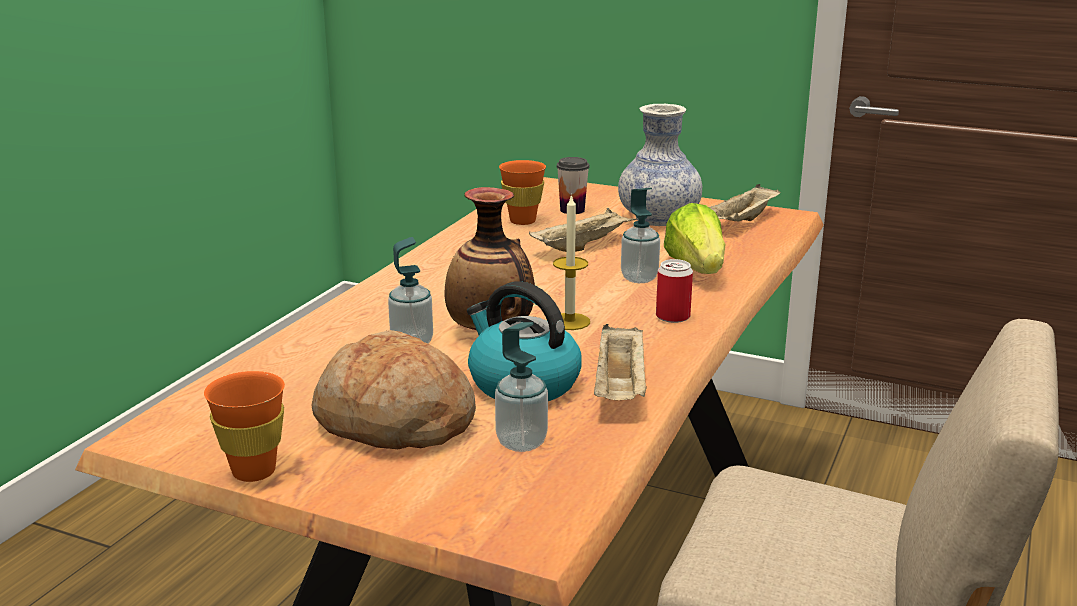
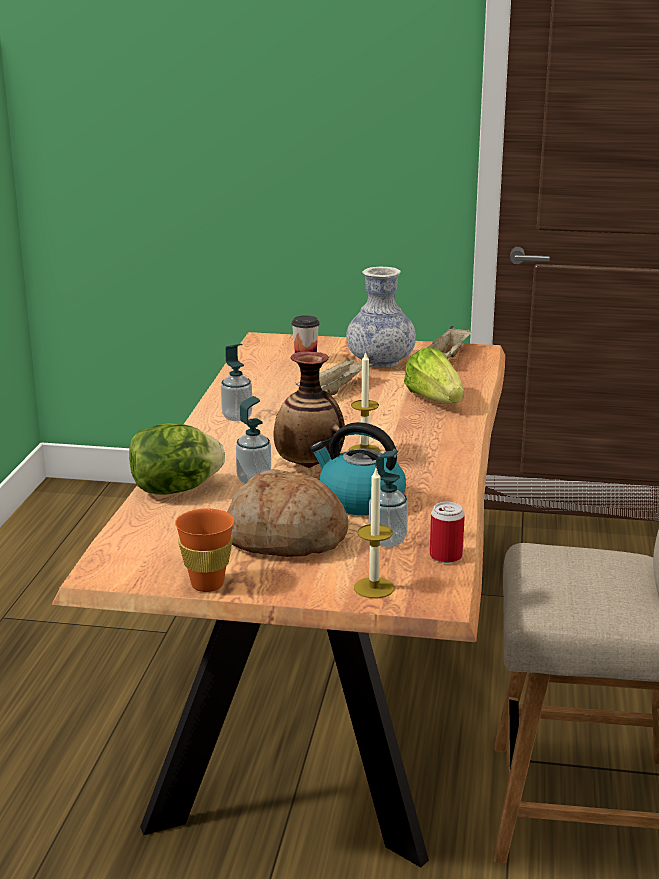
camera: 15 degrees left, 0 degrees up
orange cup [499,160,546,225] -> none
beige tray [594,324,647,400] -> none
soap dispenser [621,188,660,283] -> soap dispenser moved to [221,344,252,421]
can [656,259,693,323] -> can moved to [430,502,465,563]
none -> lettuce [129,423,225,495]
none -> candle [354,469,394,598]

